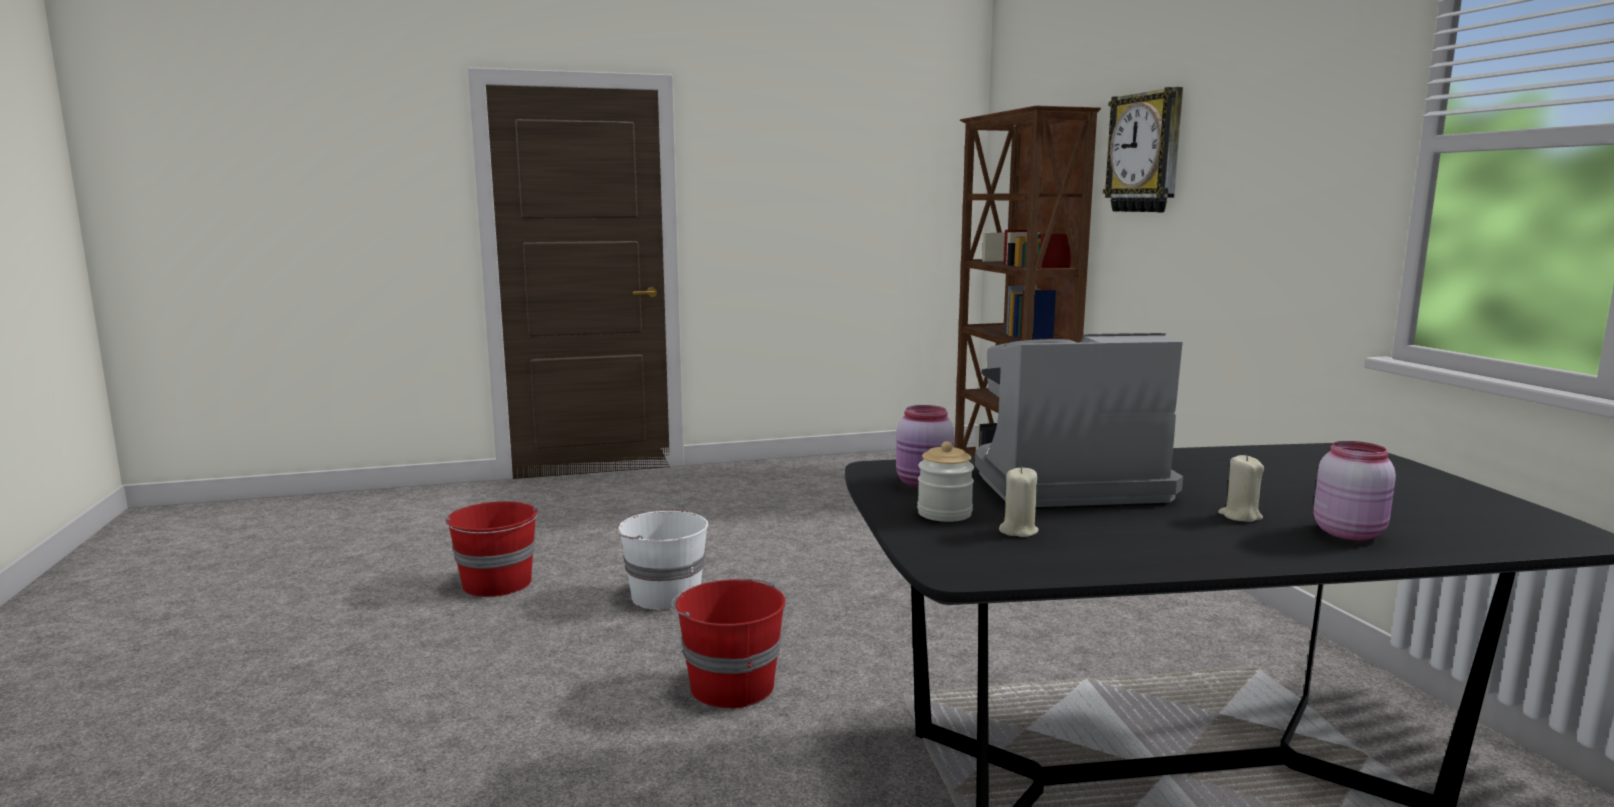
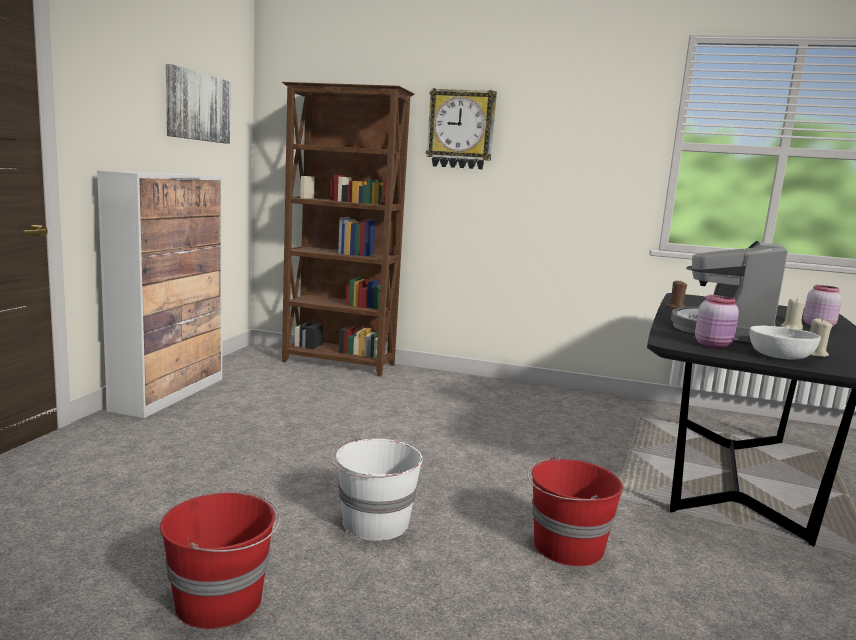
camera: 60 degrees left, 0 degrees up
jar [917,441,974,522] -> white bowl [750,326,821,359]
none -> cabinet [97,170,222,418]
none -> picture [166,64,230,144]
none -> brown candle [666,280,687,308]

